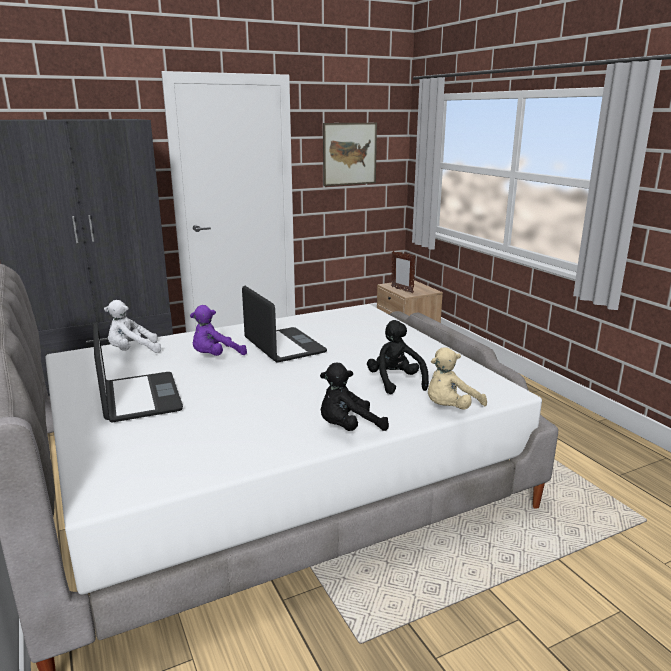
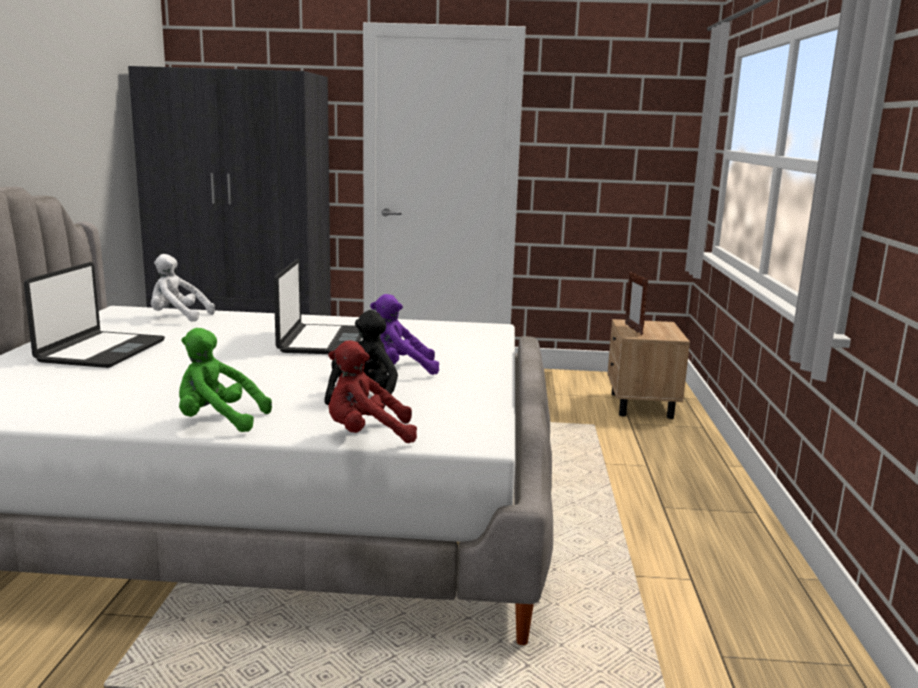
camera: 30 degrees right, 5 degrees down
purple plush toy [190,305,247,356] -> purple plush toy moved to [370,294,439,375]
black plush toy [320,363,389,431] -> green plush toy [179,328,272,432]
picture [323,123,377,186] -> none
beige plush toy [428,347,487,410] -> red plush toy [328,340,417,443]

